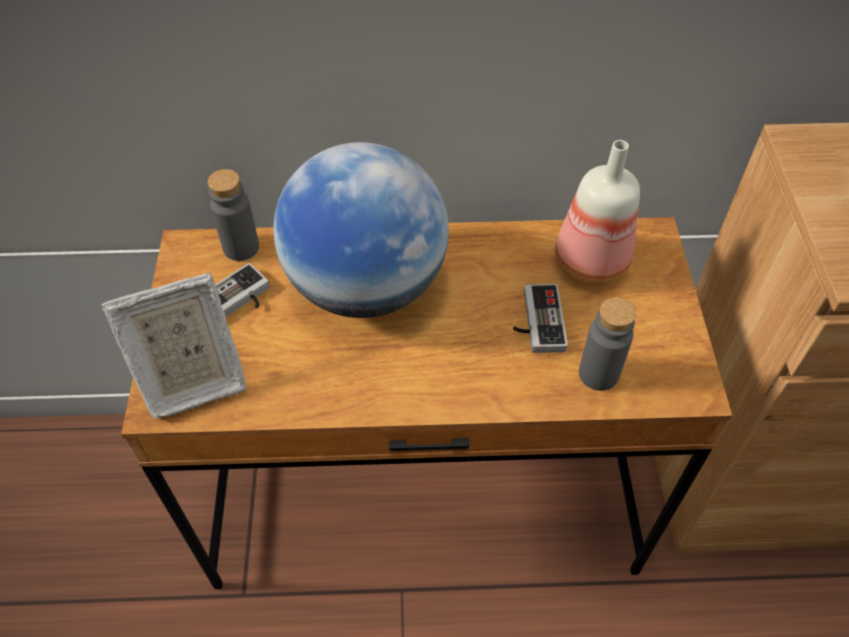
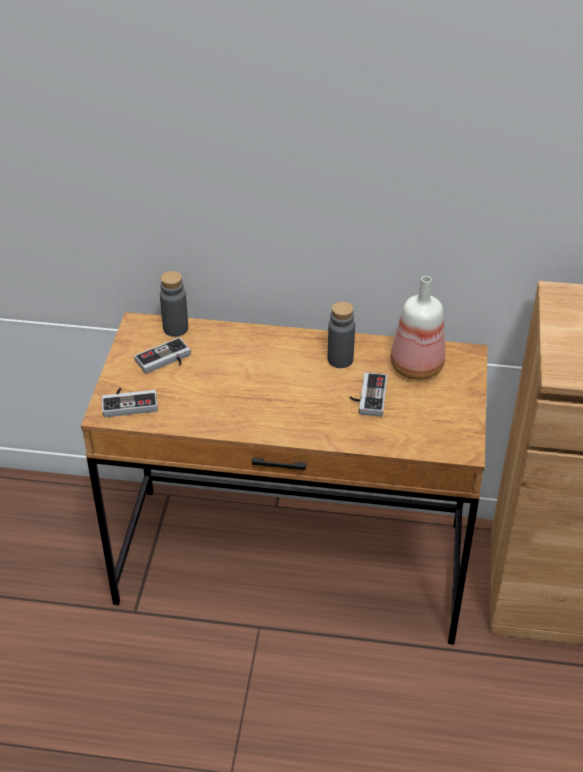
camera: 10 degrees right, 10 degrees down
picture frame [102,272,247,419] -> game controller [101,388,158,417]
globe [273,142,449,318] -> none
grey bottle [579,297,636,391] -> grey bottle moved to [328,301,355,368]

